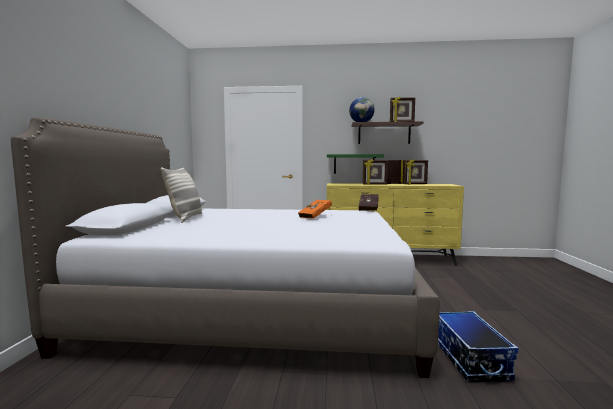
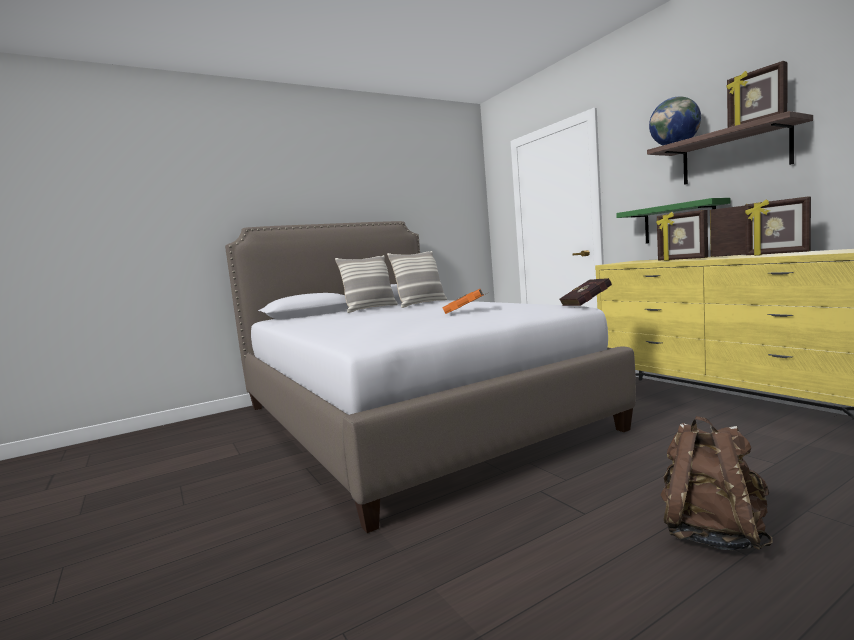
camera: 55 degrees right, 0 degrees up
storage box [438,311,519,382] -> none
none -> pillow [387,251,447,308]
none -> brown backpack [661,416,773,550]

